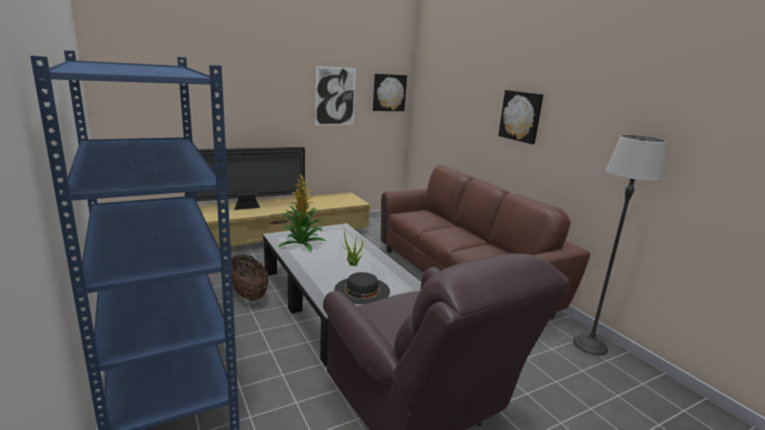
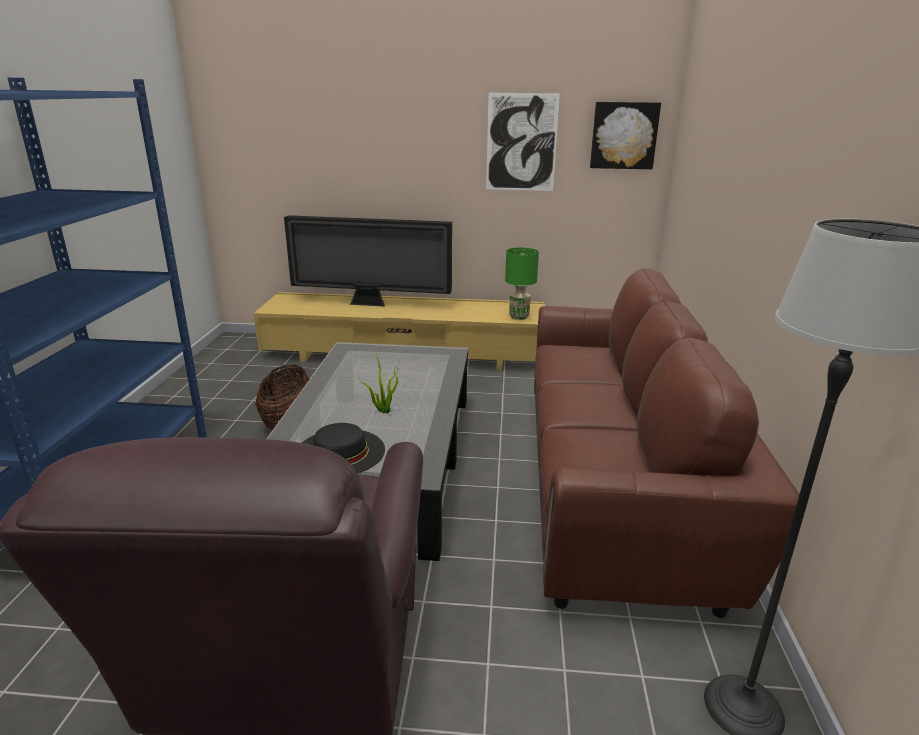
camera: 35 degrees right, 5 degrees up
potted plant [278,175,326,251] -> none
picture [498,90,543,144] -> none
none -> green table lamp [505,247,539,320]

